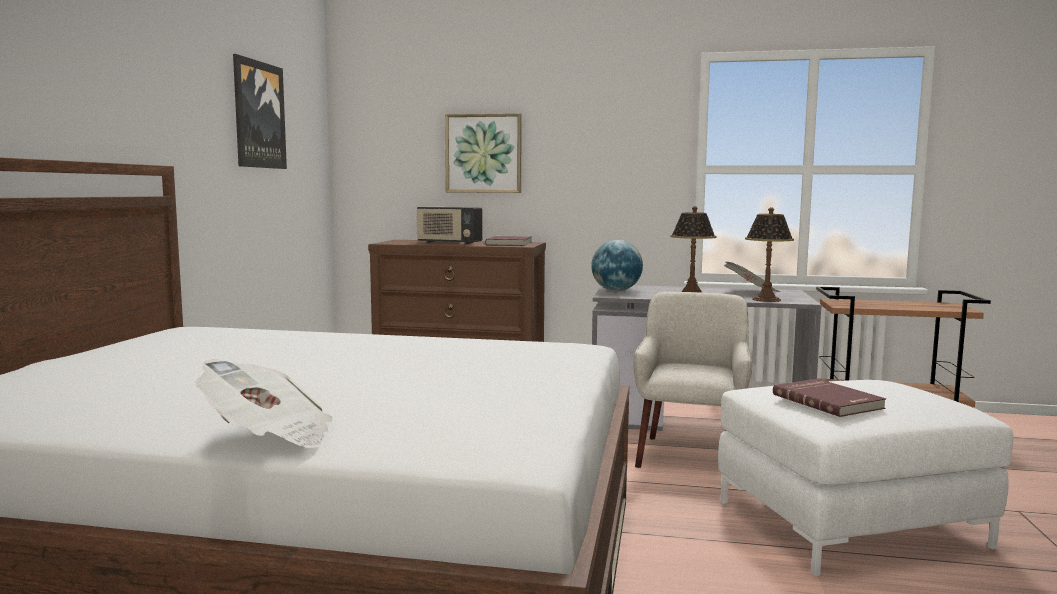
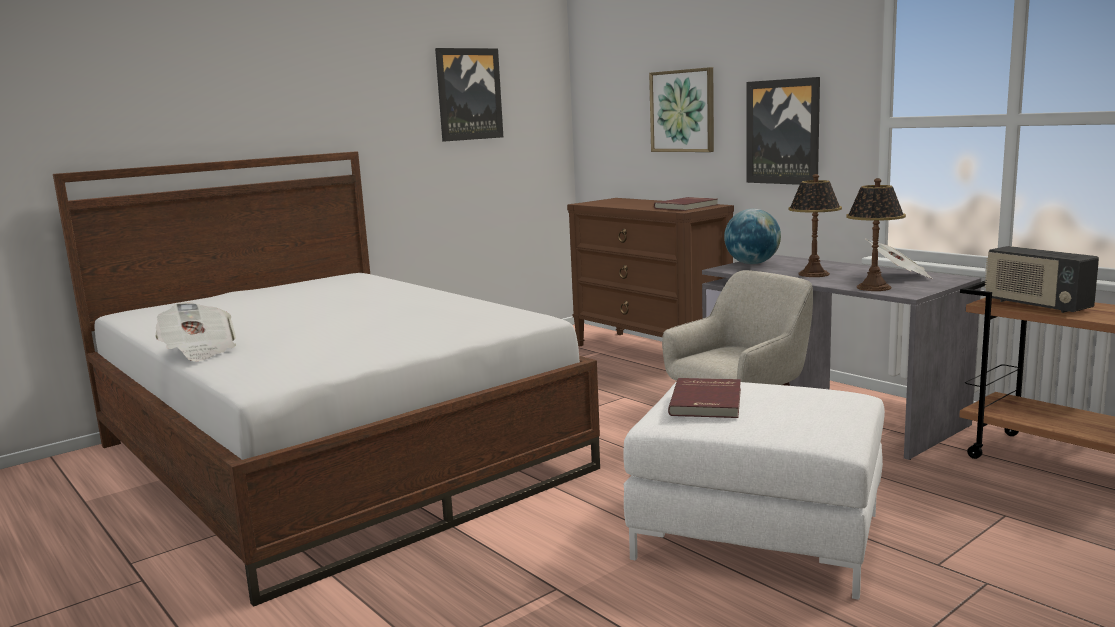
camera: 40 degrees right, 5 degrees up
radio [416,207,482,244] -> radio moved to [984,246,1099,313]
none -> picture [746,77,820,185]

